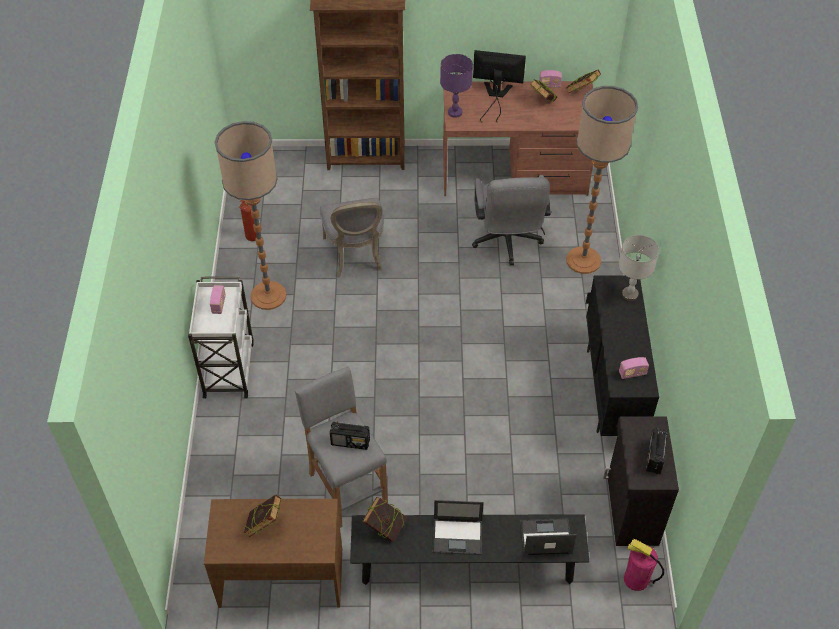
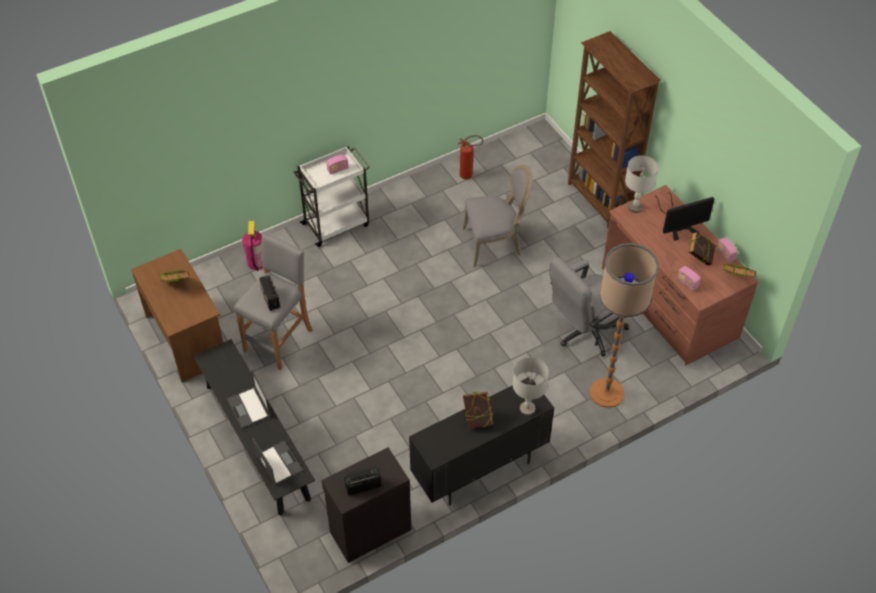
camera: 60 degrees right, 0 degrees up
floor lamp [215,121,286,310] -> none
grey chair [319,198,384,277] -> grey chair turned 150 degrees counterclockwise [463,164,532,267]
book [363,497,407,542] -> book moved to [463,392,493,428]
purple table lamp [440,54,473,118] -> grey table lamp [625,156,659,213]
monitor [473,50,526,122] -> monitor turned 90 degrees clockwise [656,192,714,241]
radio [619,357,649,379] -> radio moved to [677,266,701,291]
fire extinguisher [624,538,664,591] -> fire extinguisher moved to [242,221,263,271]

